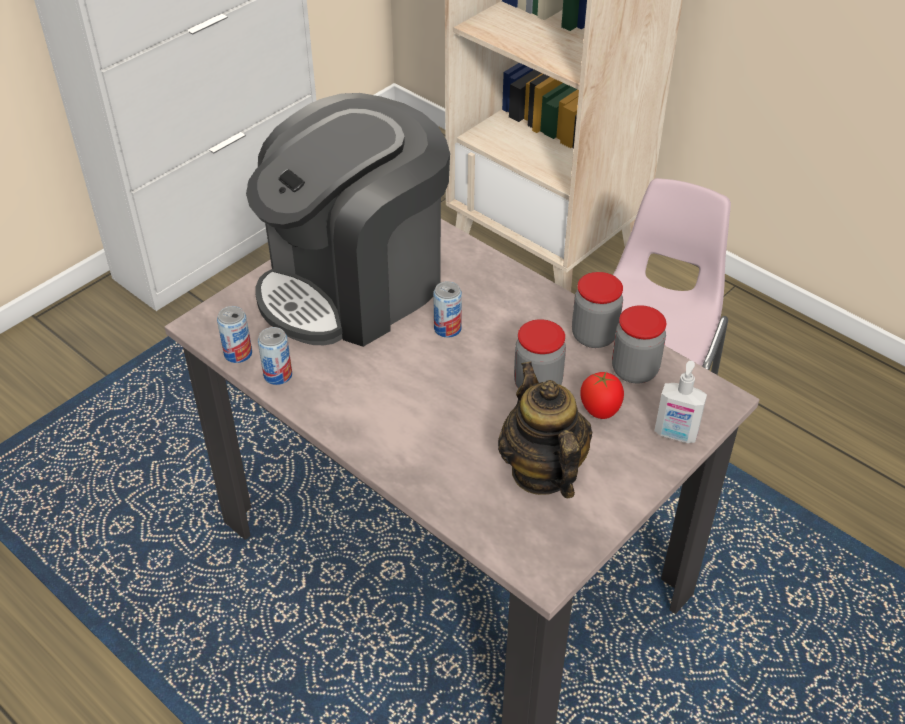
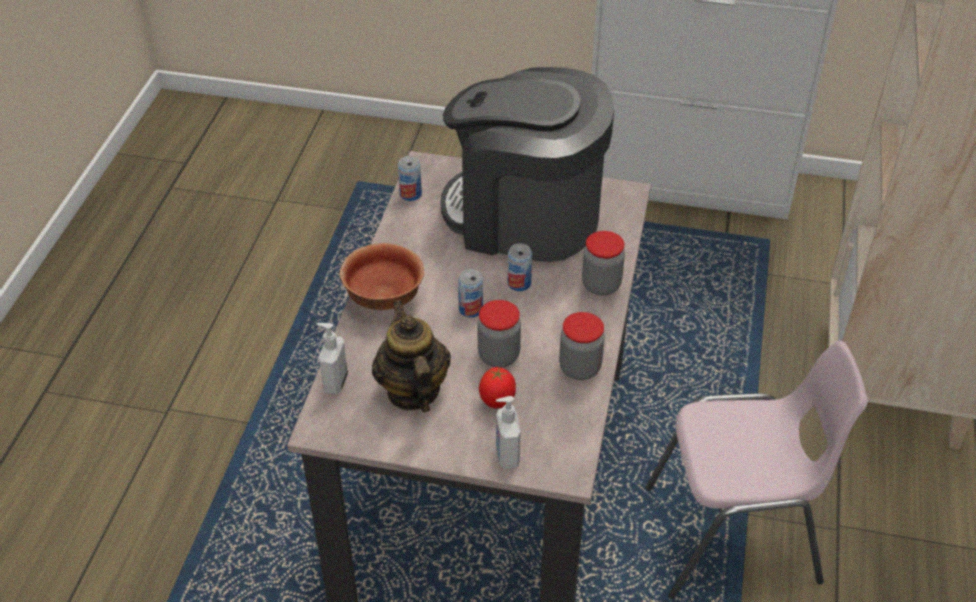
camera: 60 degrees right, 0 degrees up
can [258,327,292,385] -> can moved to [458,269,483,318]
teapot [498,361,592,499] -> teapot turned 60 degrees counterclockwise [372,300,451,412]
jar [612,305,666,384] -> jar moved to [582,231,625,296]
none -> soap dispenser [316,323,348,395]
none -> bowl [340,243,424,310]

